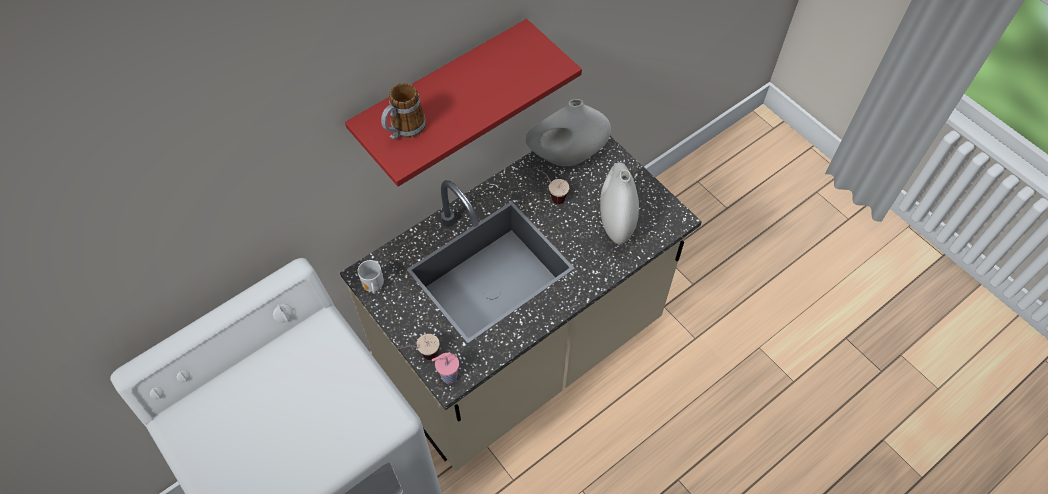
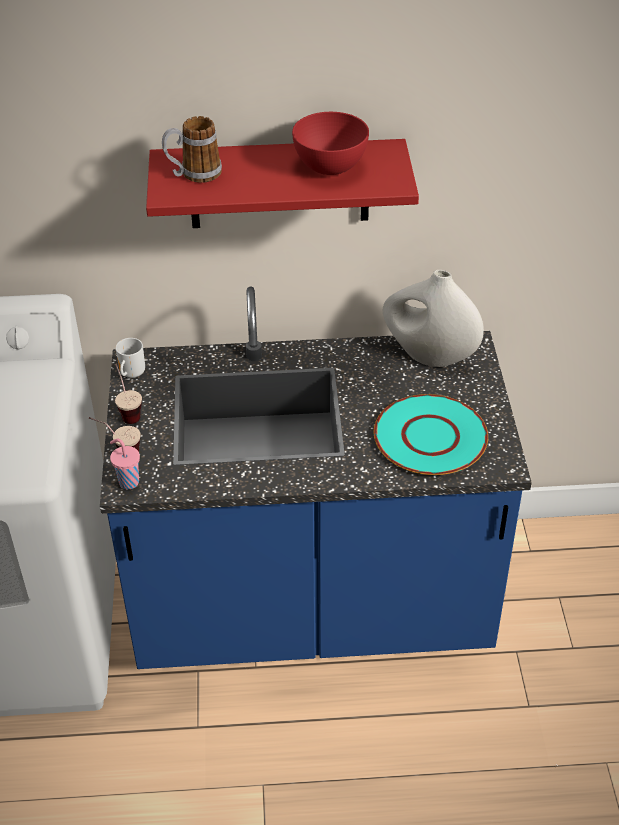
camera: 35 degrees right, 15 degrees down
beige counter [340,136,702,471] -> blue counter [100,287,532,669]
cup [536,167,569,204] -> cup moved to [115,364,142,424]
white vase [600,162,639,244] -> turquoise plate [374,394,488,475]
none -> red bowl [292,112,369,175]

